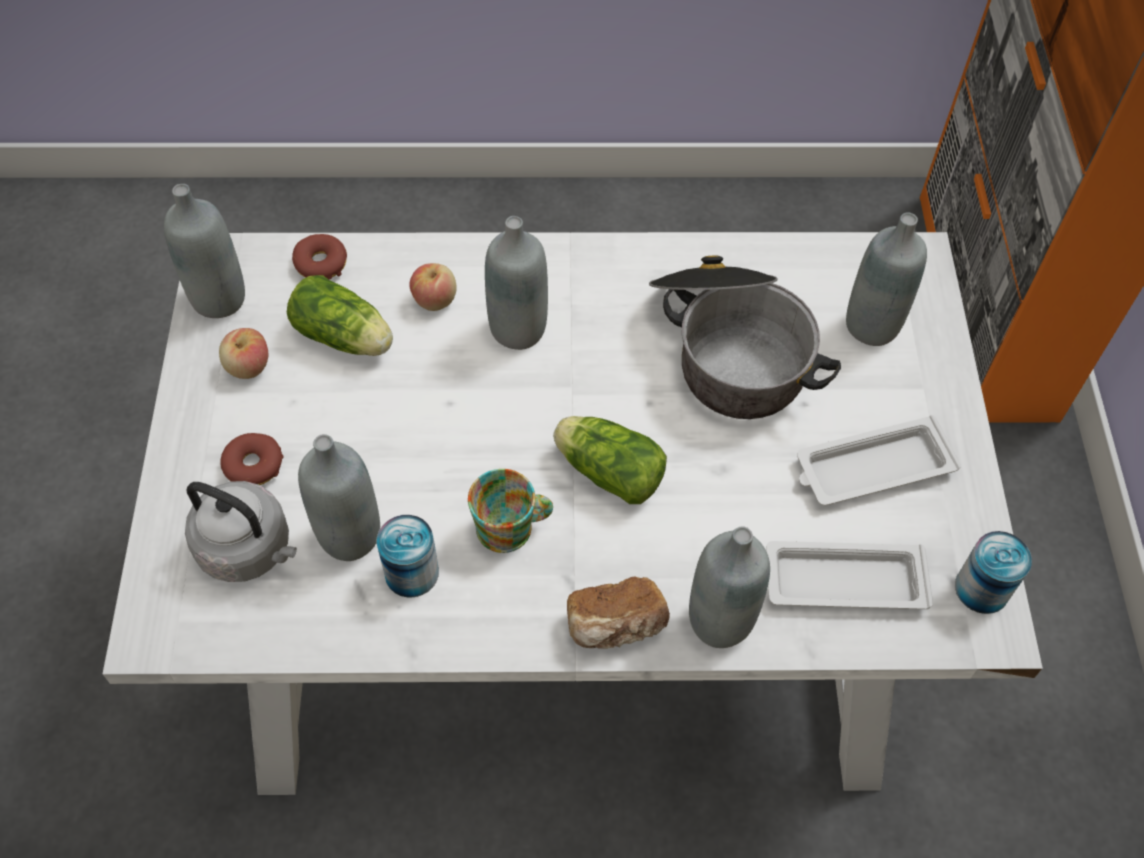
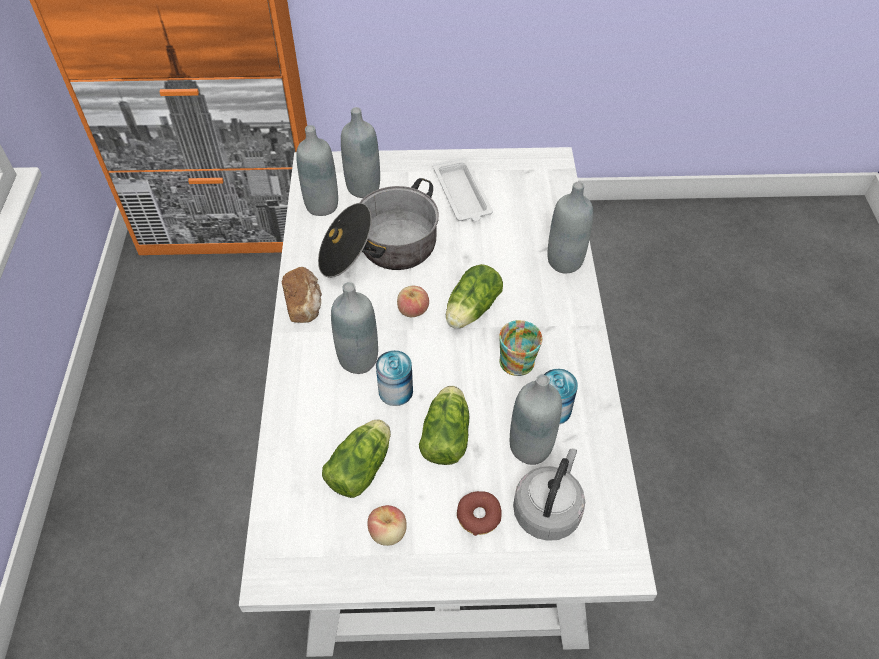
camera: 90 degrees left, 5 degrees down
grey bottle [164,184,245,318] -> grey bottle moved to [296,125,338,216]
donut [292,234,347,280] -> none
apple [409,263,457,311] -> apple moved to [397,286,429,317]
bread [567,576,670,649] -> bread moved to [282,267,322,323]
white tray [766,541,933,609] -> none
can [955,531,1032,614] -> can moved to [376,350,413,406]
none -> lettuce [419,386,469,465]

